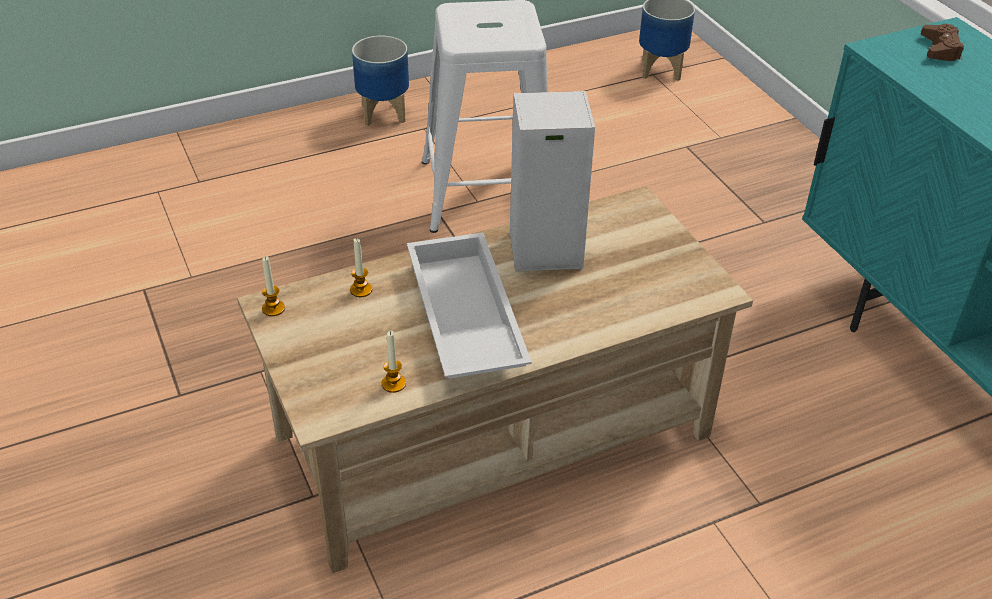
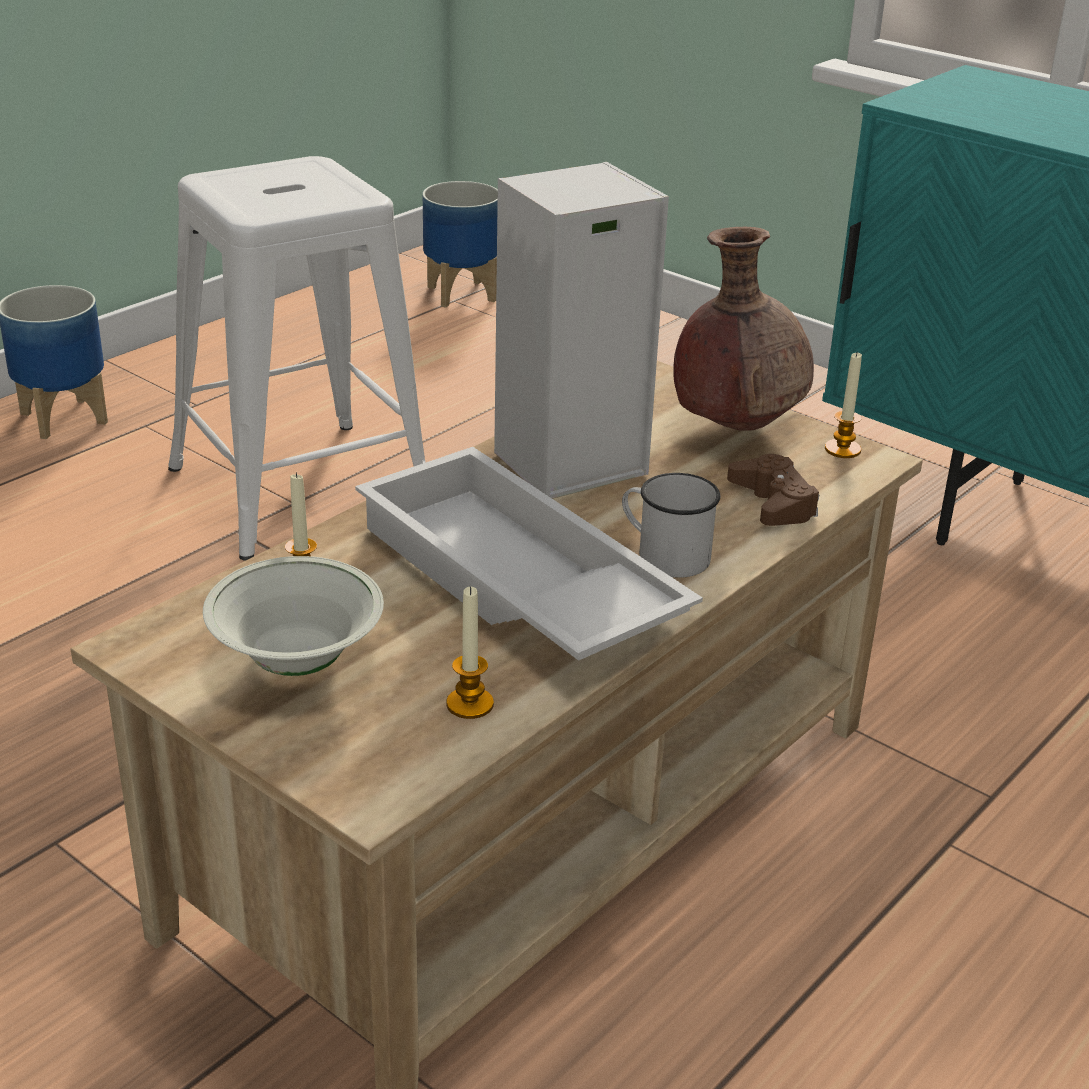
camera: 25 degrees left, 10 degrees down
candle [262,257,285,316] -> candle moved to [825,353,862,458]
brown game controller [921,24,964,61] -> brown game controller moved to [727,454,819,526]
none -> white bowl [203,556,384,676]
none -> white mug [622,473,720,578]
none -> brown vase [673,227,814,431]

